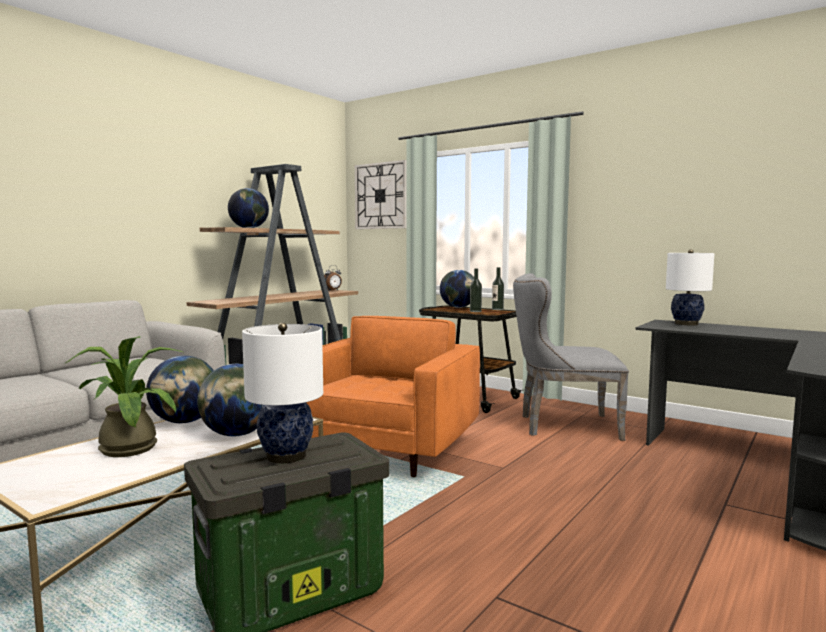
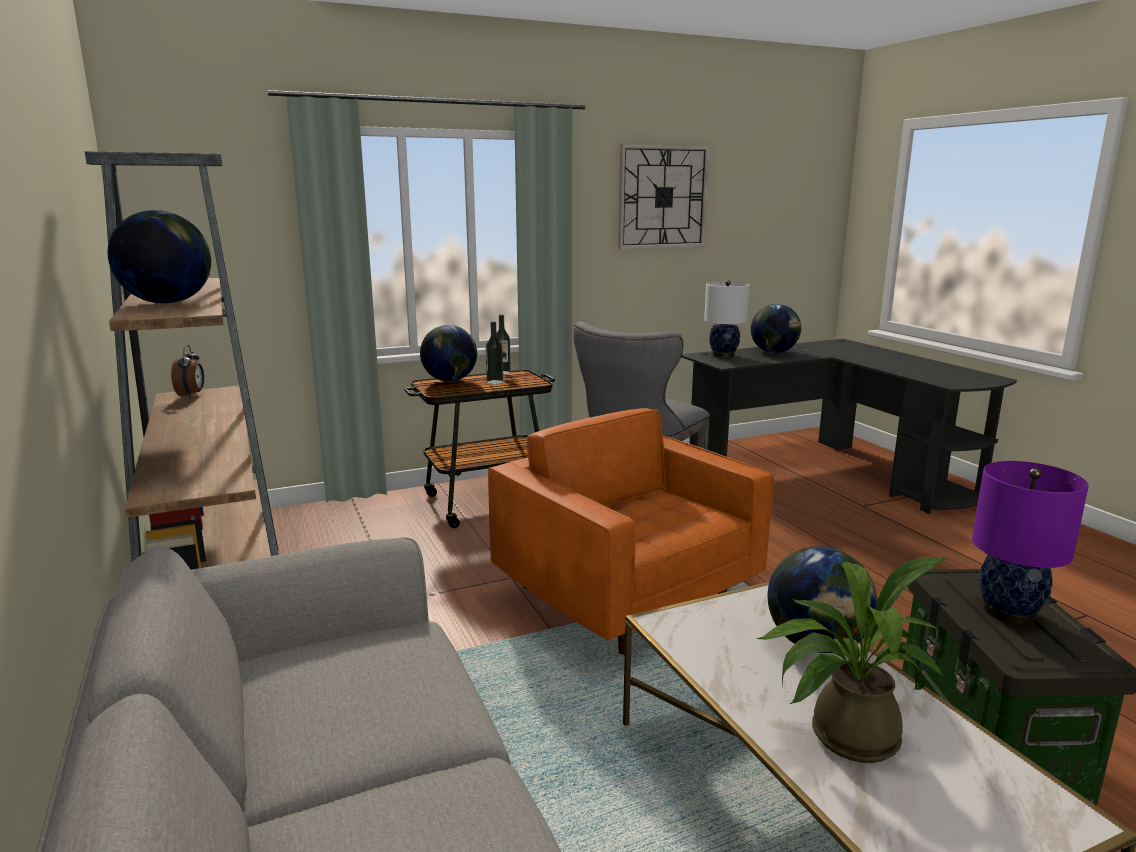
camera: 60 degrees left, 10 degrees up
globe [146,356,214,423] -> globe moved to [751,304,801,353]
white table lamp [242,323,323,463] -> purple table lamp [972,461,1089,624]
wall clock [355,160,406,229] -> wall clock moved to [618,144,710,249]

